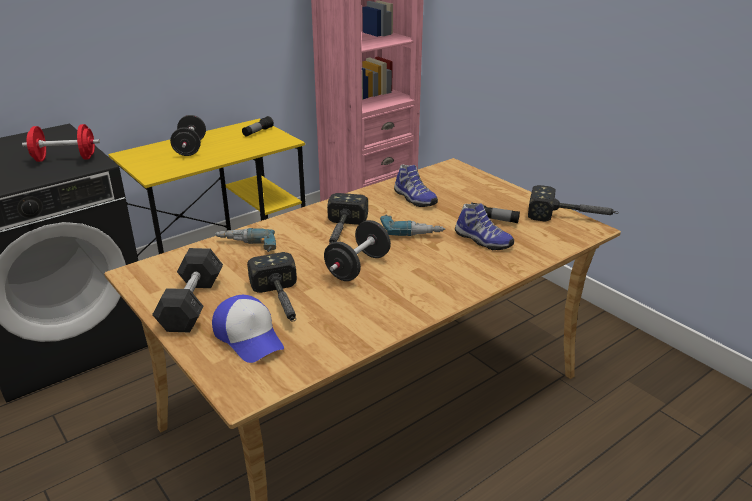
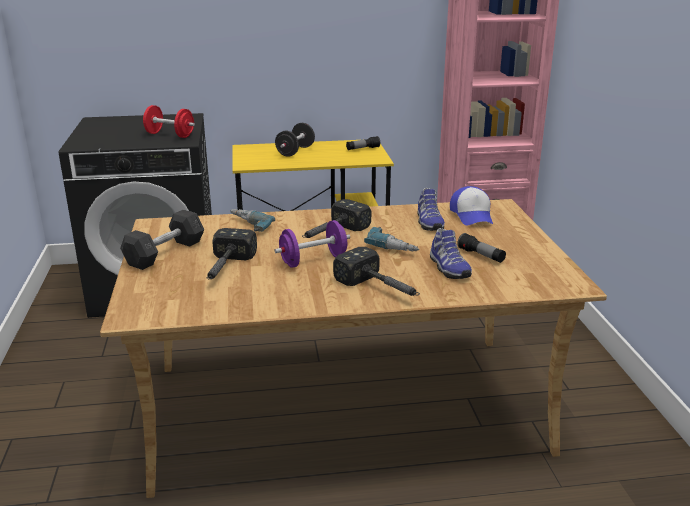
camera: 30 degrees right, 5 degrees down
cap [212,295,284,363] -> cap moved to [450,186,493,225]
black dumbbell [324,220,391,281] -> purple dumbbell [275,220,350,268]
hammer [528,185,619,221] -> hammer moved to [333,247,420,296]

